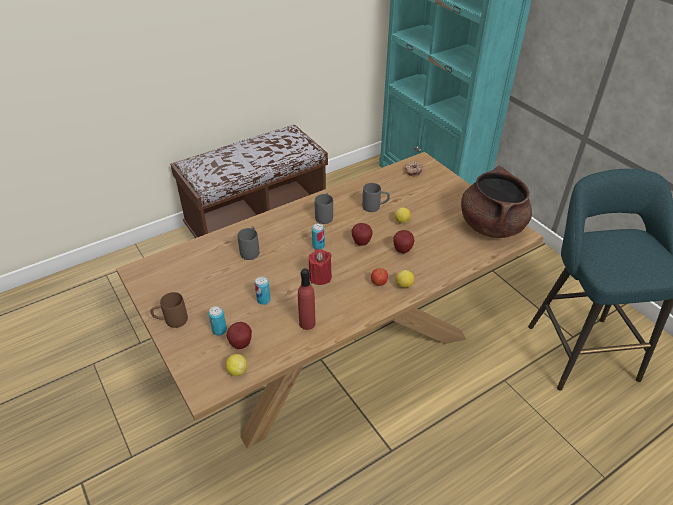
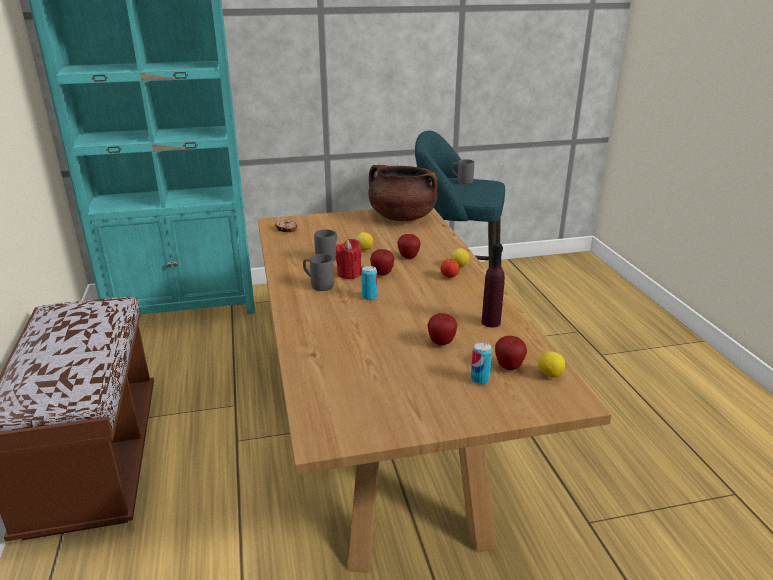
camera: 70 degrees left, 15 degrees down
brown mug [150,292,188,328] -> none
grey mug [237,226,259,260] -> grey mug moved to [452,159,474,184]
can [255,276,271,305] -> apple [428,313,458,345]
red bottle [298,268,316,330] -> purple bottle [482,243,505,328]
red candle [309,249,332,285] -> red candle moved to [336,239,362,279]

